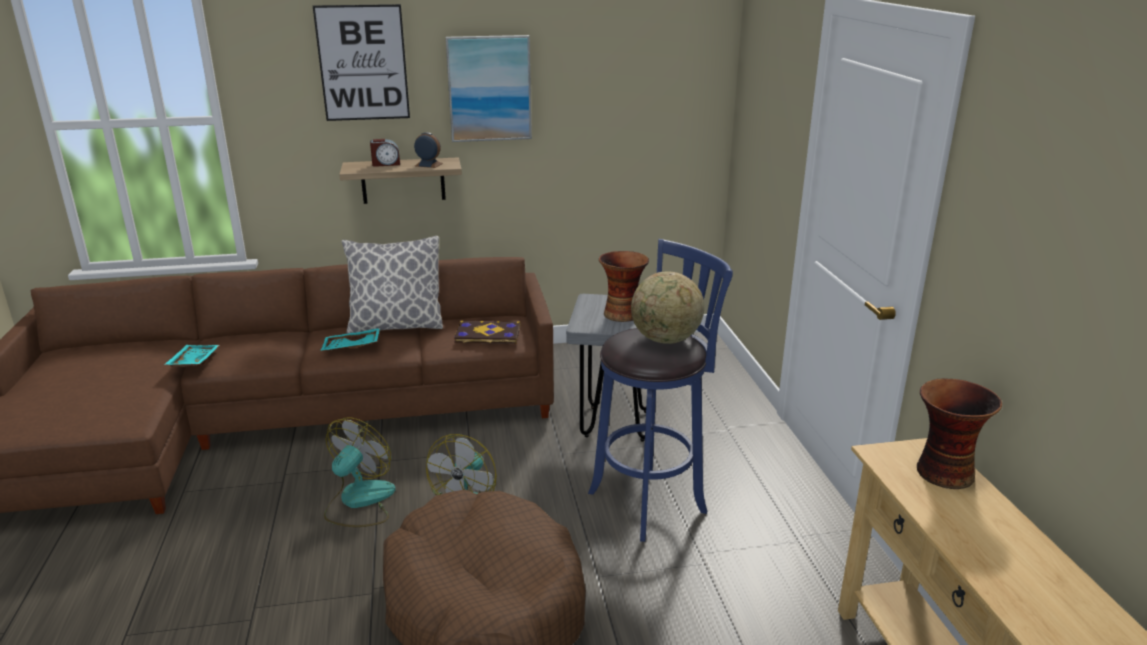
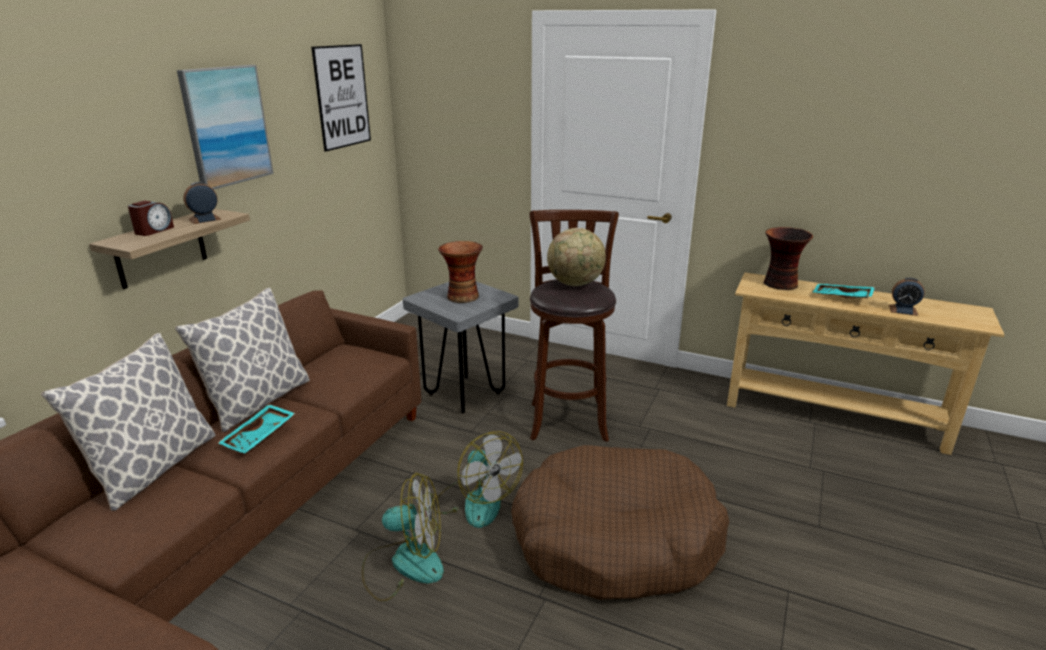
camera: 55 degrees left, 0 degrees up
turquoise tray [164,345,219,367] -> turquoise tray moved to [813,284,875,298]
picture [313,4,410,121] -> picture moved to [311,44,371,152]
fan [324,418,395,527] -> fan turned 120 degrees clockwise [362,473,444,602]
book [454,321,520,344] -> none
blue stool [588,239,733,542] -> brown stool [530,210,619,442]
none -> pillow [41,333,216,511]
none -> alarm clock [889,277,925,316]

